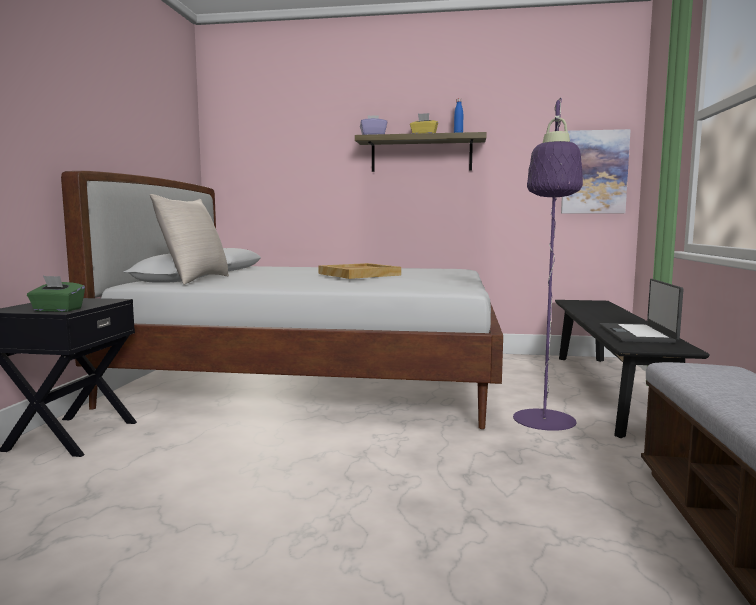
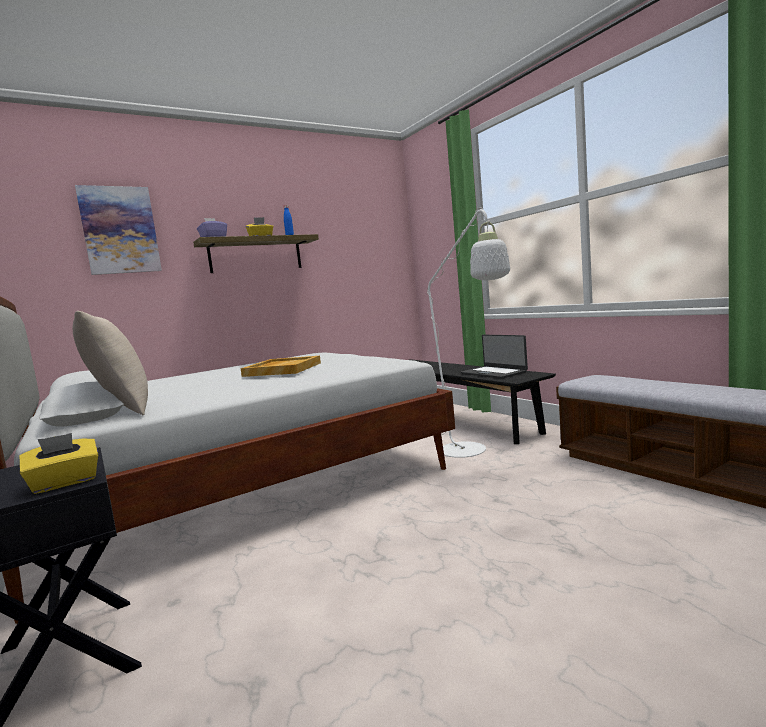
camera: 40 degrees left, 0 degrees up
green tissue box [27,276,85,312] -> yellow tissue box [20,433,98,494]
purple floor lamp [513,98,583,431] -> white floor lamp [427,208,510,458]
picture [561,129,631,214] -> picture moved to [75,185,162,275]

